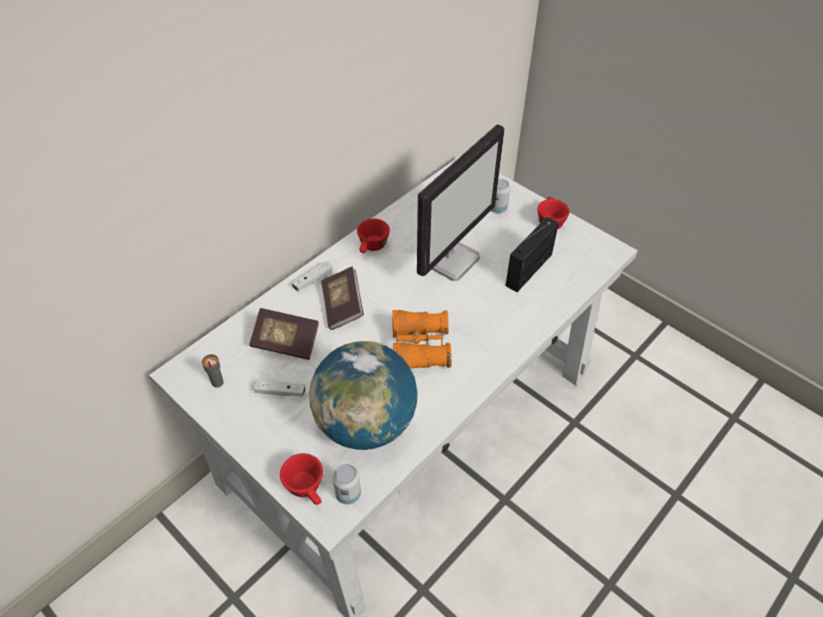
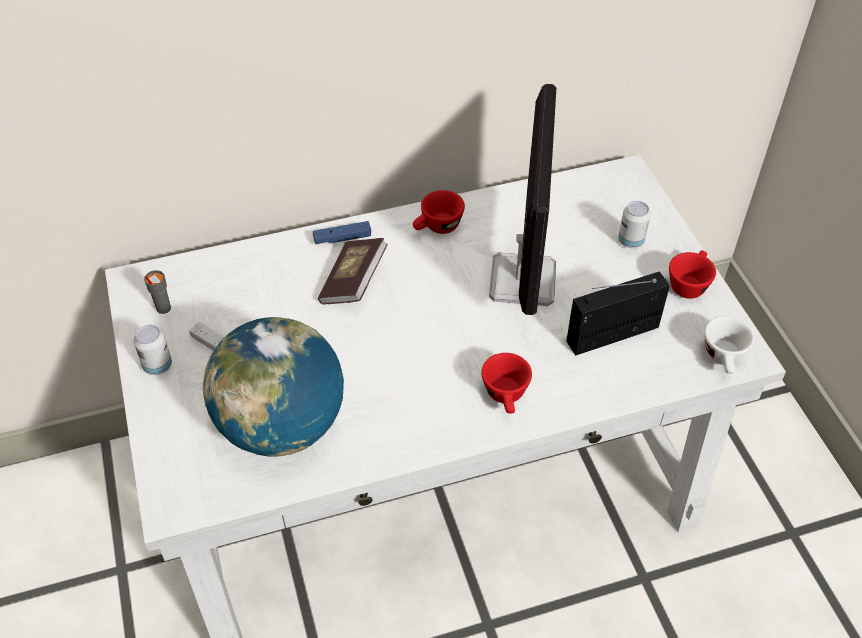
camera: 30 degrees right, 0 degrees up
book [249,308,319,360] -> none
red cup [280,453,323,505] -> red cup moved to [481,353,532,414]
white game controller [292,261,332,291] -> blue game controller [313,221,371,244]
can [333,464,361,505] -> can moved to [134,325,172,375]
orange binoculars [392,310,452,369] -> none
monitor [417,124,504,281] -> monitor turned 60 degrees counterclockwise [489,84,557,315]
none -> white cup [704,316,755,374]

